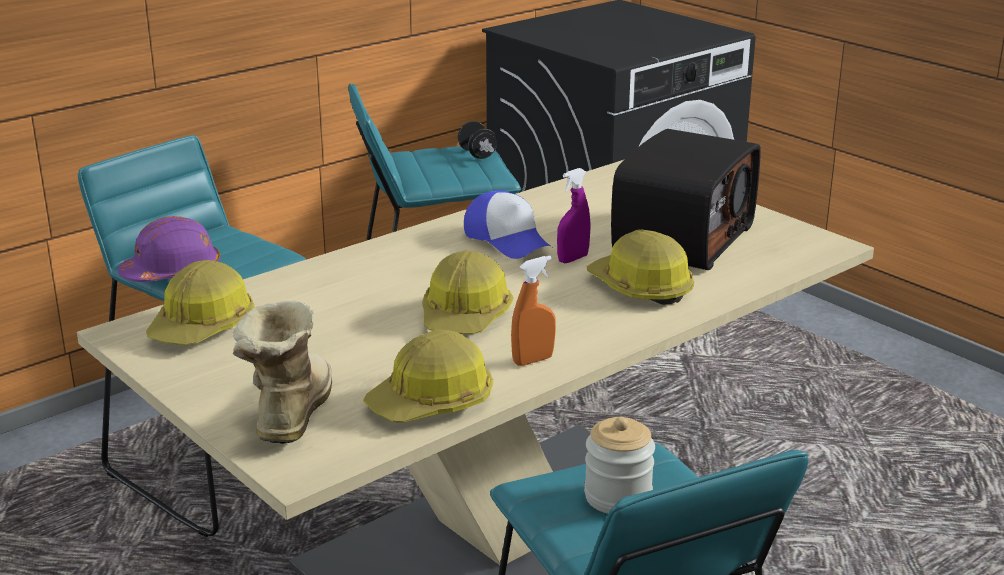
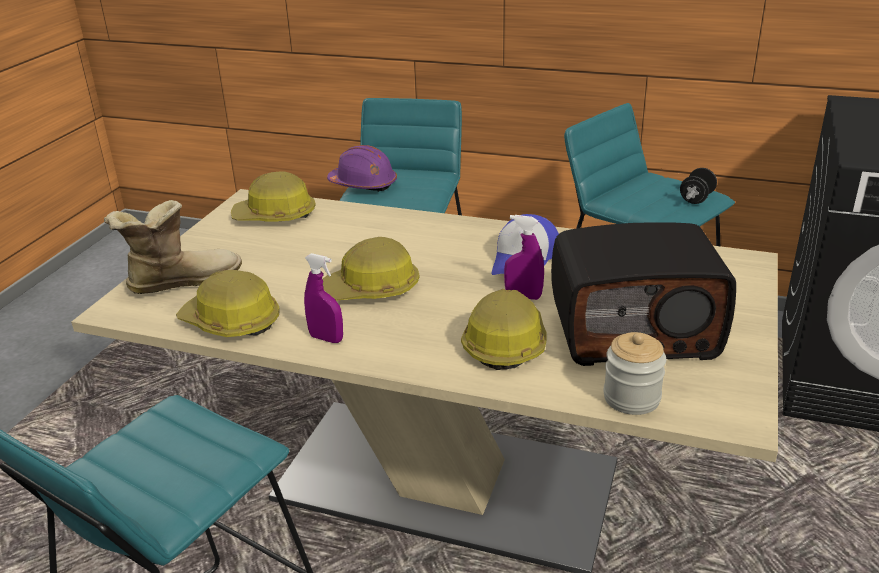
camera: 60 degrees right, 5 degrees up
orange spray bottle [511,256,556,366] -> purple spray bottle [304,253,343,343]
jar [584,417,655,514] -> jar moved to [603,332,666,415]

